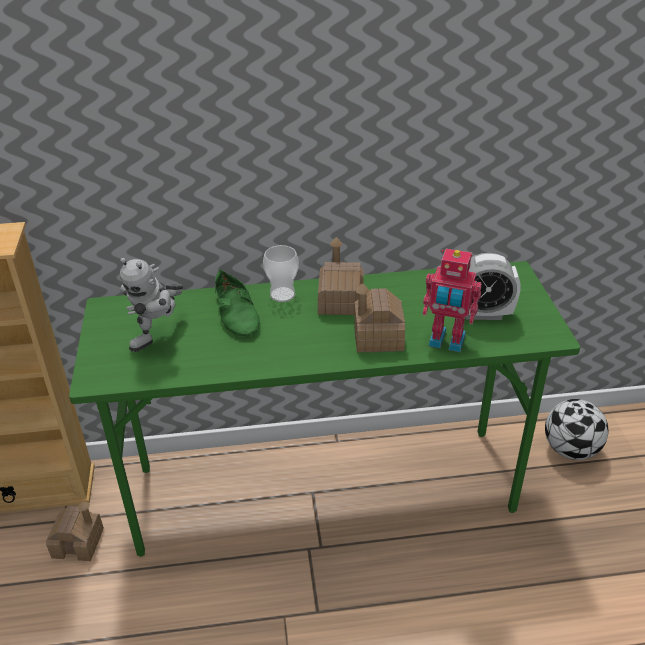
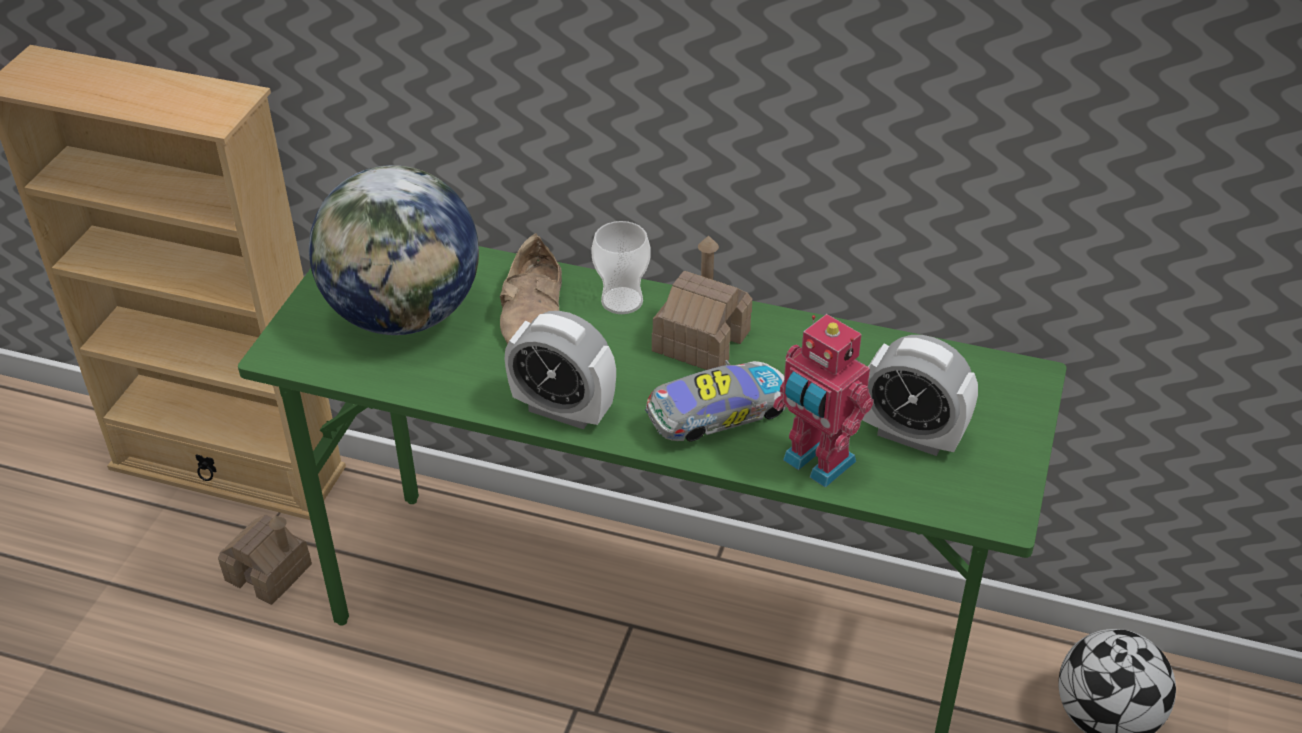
camera: 25 degrees right, 5 degrees up
toy robot [120,258,183,352] -> globe [309,165,479,335]
green shoe [215,269,260,337] -> beige shoe [500,233,562,344]
toy house [354,283,405,352] -> toy car [645,360,786,441]
none -> alarm clock [505,311,616,429]

